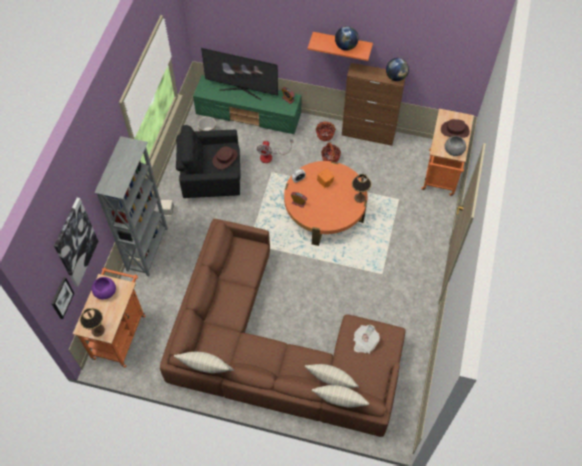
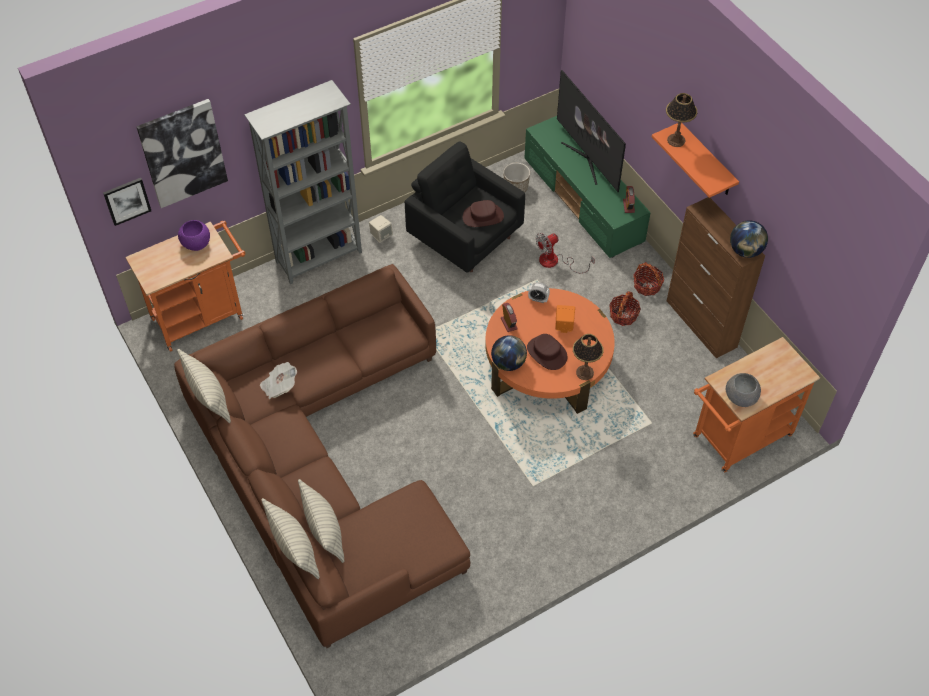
camera: 45 degrees right, 5 degrees down
table lamp [80,308,105,337] -> table lamp moved to [666,93,697,147]
globe [335,26,359,51] -> globe moved to [491,335,527,371]
newspaper [353,325,380,354] -> newspaper moved to [260,362,297,399]
brown hat [441,119,470,138] -> brown hat moved to [527,334,568,370]

